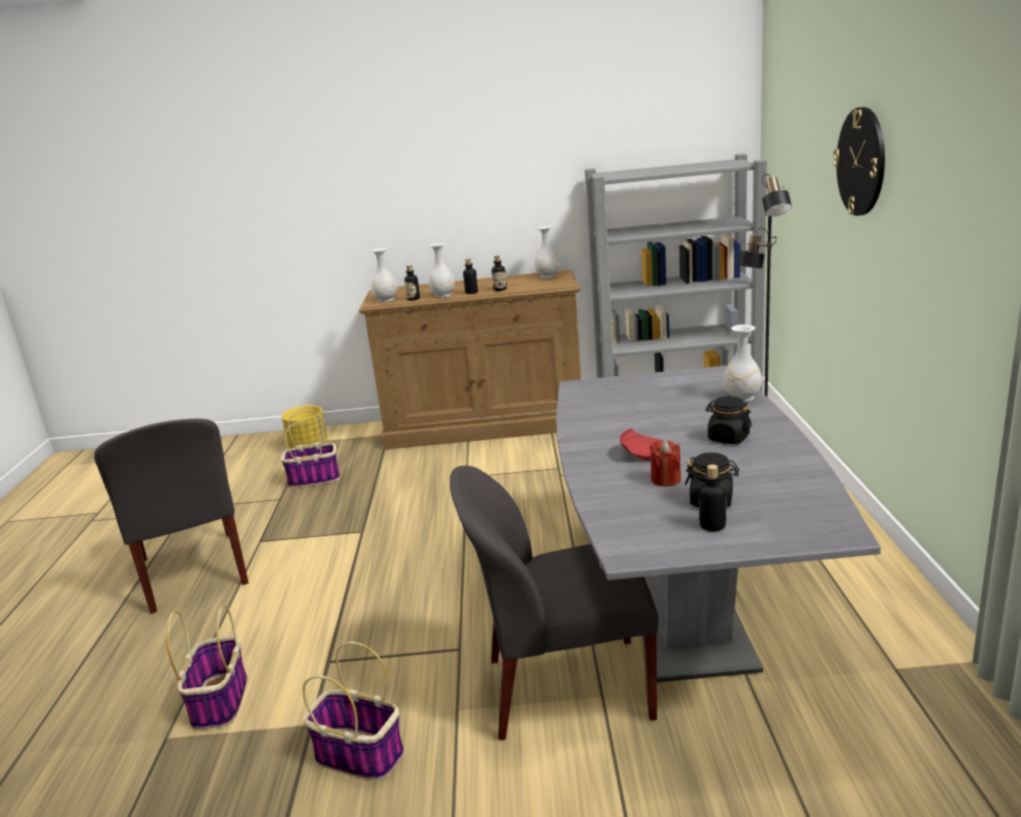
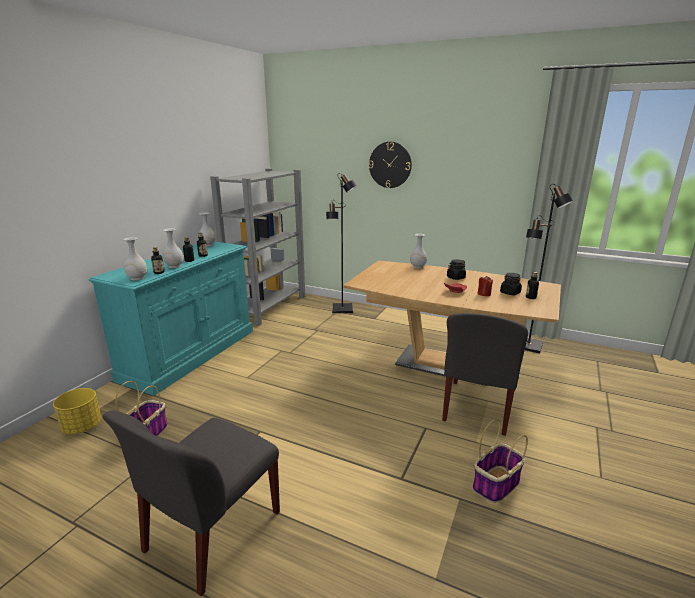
camera: 65 degrees left, 0 degrees up
grey chair [94,419,249,613] -> grey chair turned 120 degrees clockwise [103,410,280,596]
basket [166,605,247,730] -> none
brown cabinet [359,270,581,450] -> turquoise cabinet [89,242,253,396]
grey dining table [556,365,881,682] -> brown dining table [343,260,561,386]
none -> black floor lamp [525,184,573,354]

